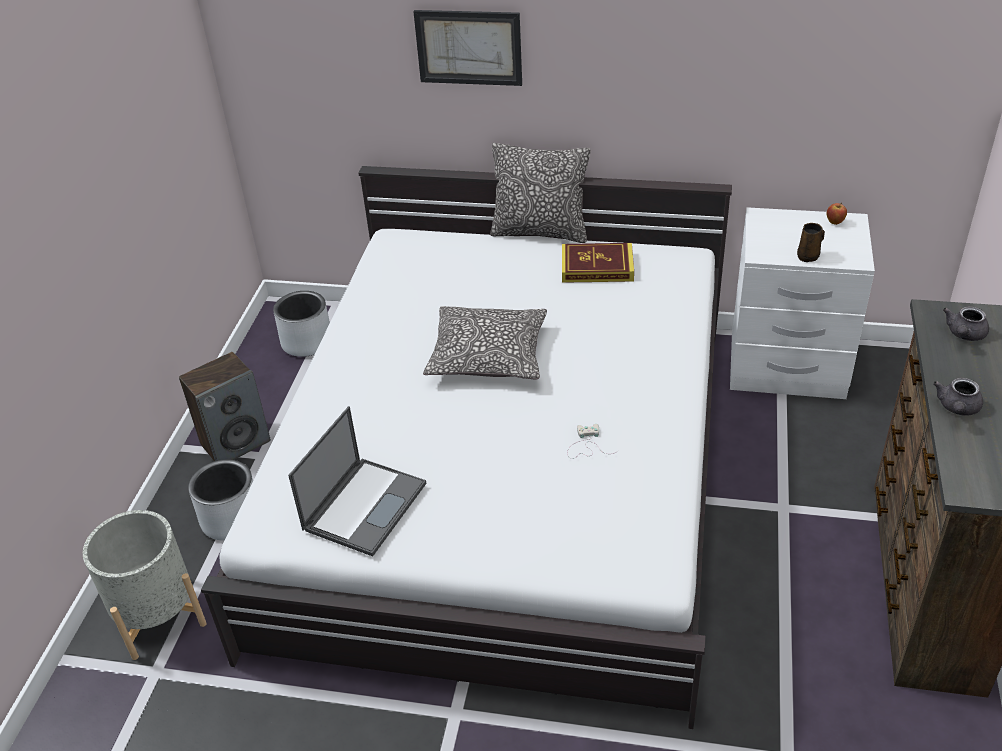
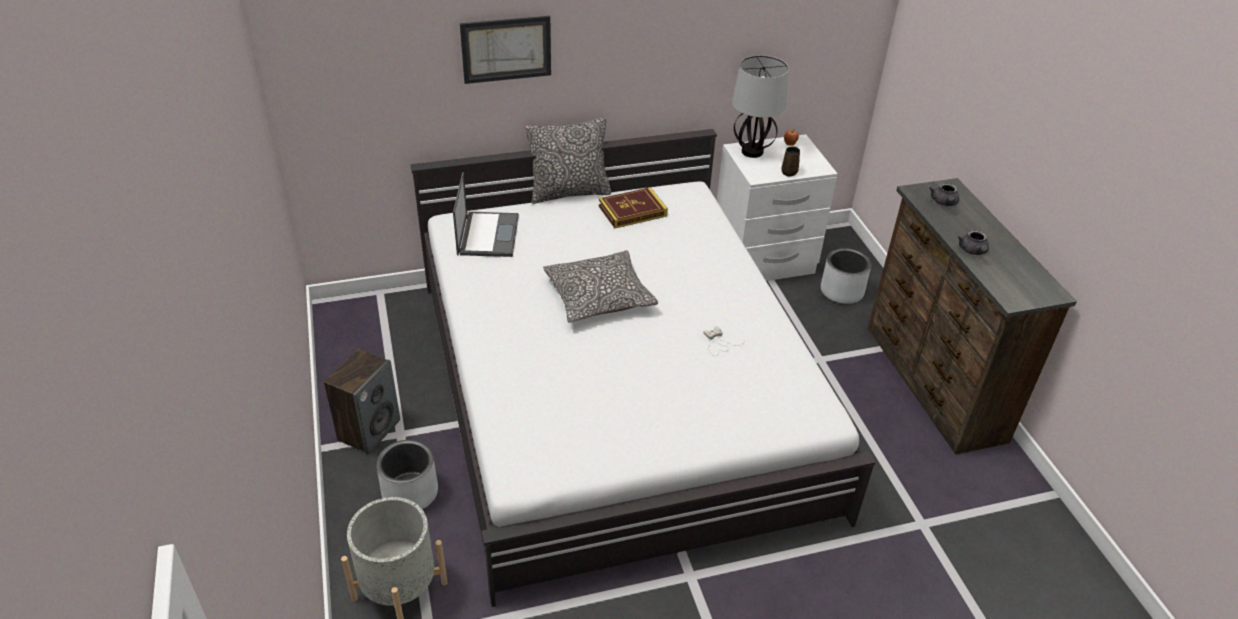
camera: 30 degrees left, 0 degrees up
grey planter [273,291,330,357] -> grey planter moved to [821,248,871,304]
laptop [288,406,426,557] -> laptop moved to [453,172,519,257]
none -> table lamp [732,55,789,158]

